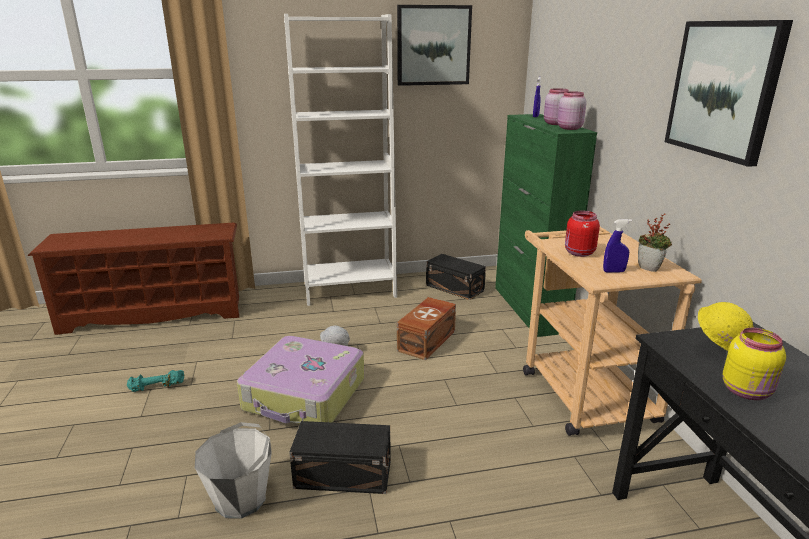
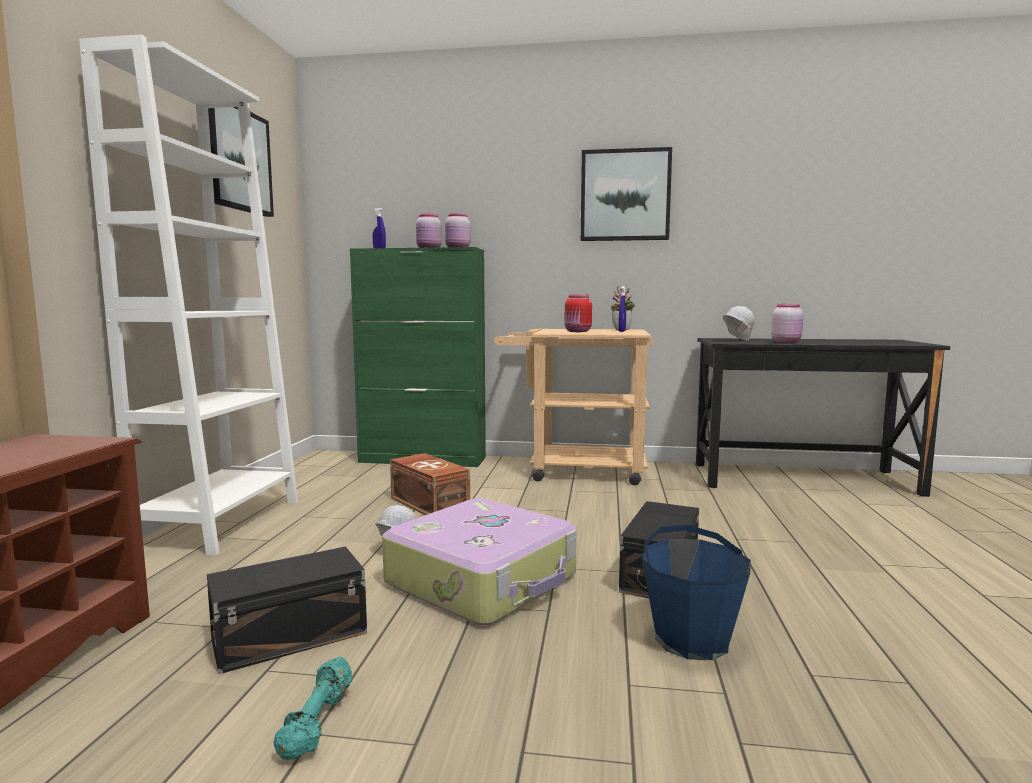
camera: 70 degrees left, 15 degrees down
white bucket [195,422,272,519] -> blue bucket [641,525,751,660]
black storage box [426,254,486,300] -> black storage box moved to [207,546,367,674]
yellow hard hat [698,302,754,351] -> white hard hat [723,306,755,341]
yellow jar [723,328,786,400] -> pink jar [771,304,803,343]

